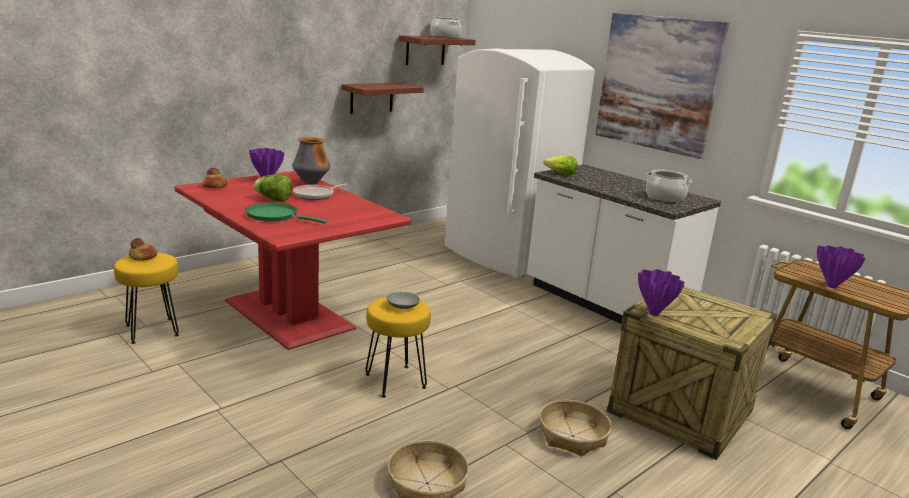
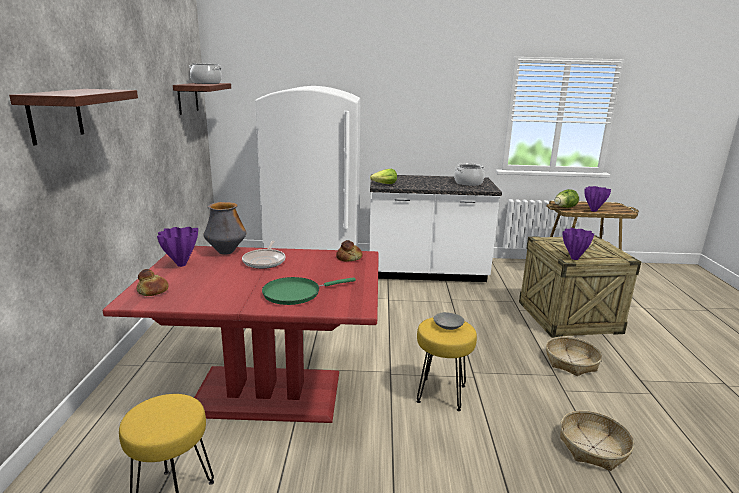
camera: 45 degrees left, 0 degrees up
bread [129,238,157,261] -> bread moved to [336,240,363,262]
lettuce [253,174,292,202] -> lettuce moved to [554,189,579,208]
shelf [341,82,424,114] -> shelf moved to [9,89,138,146]
picture [595,13,729,159] -> none

